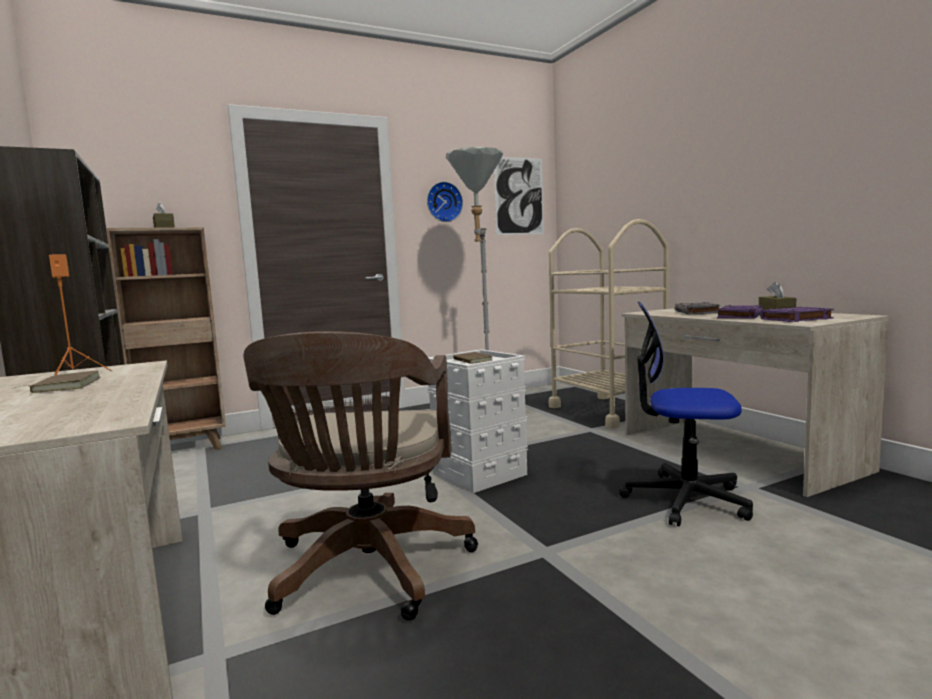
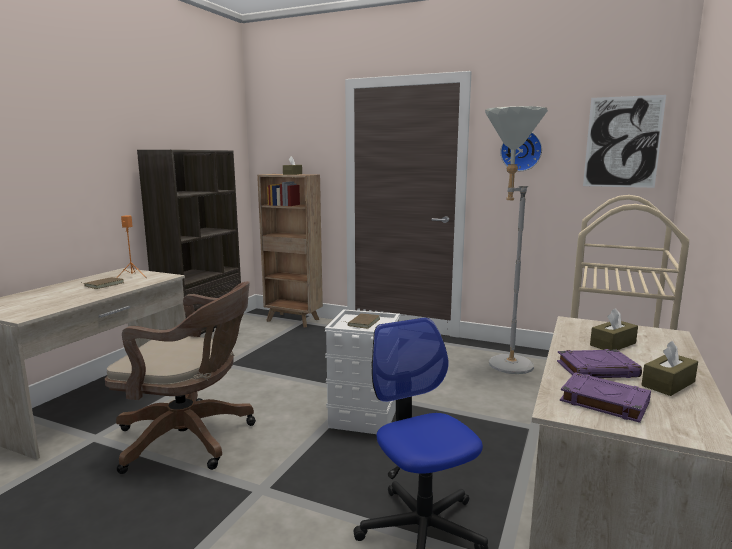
camera: 50 degrees right, 5 degrees up
brown office chair [243,331,478,621] -> brown office chair turned 135 degrees counterclockwise [105,281,256,474]
grey book [675,302,720,314] -> brown tissue box [590,308,638,350]

